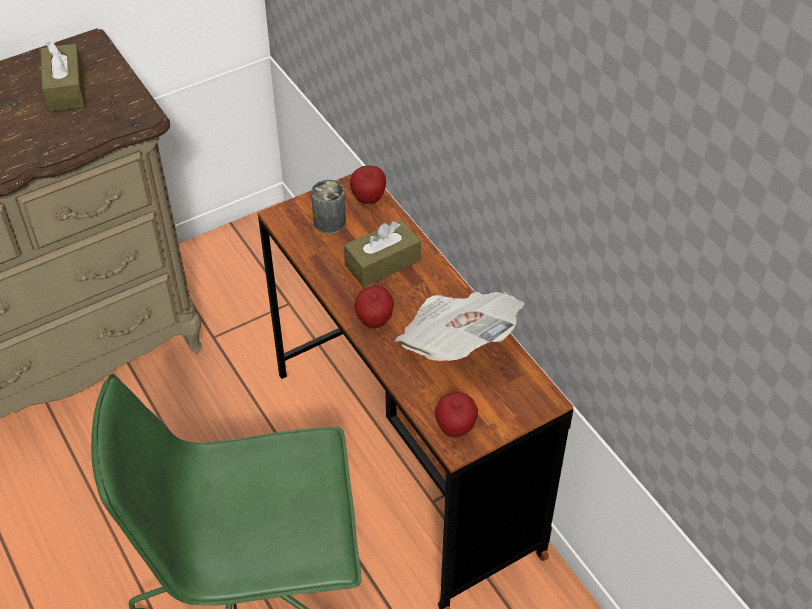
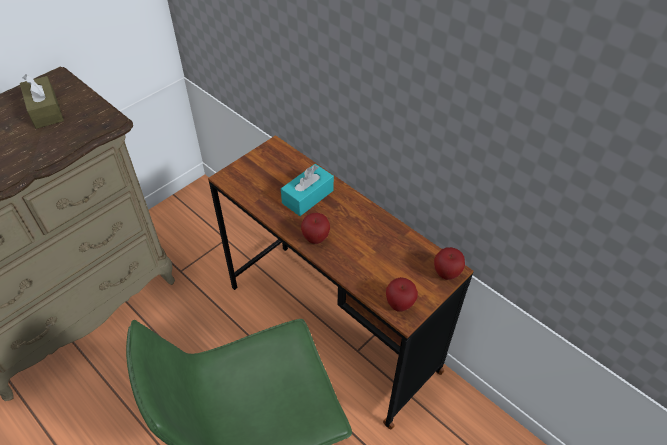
camera: 15 degrees left, 0 degrees up
can [311,180,346,234] -> none
brown tissue box [344,219,421,287] -> turquoise tissue box [281,164,334,216]
apple [350,165,386,204] -> apple moved to [434,247,465,280]
newspaper [395,291,524,361] -> none

